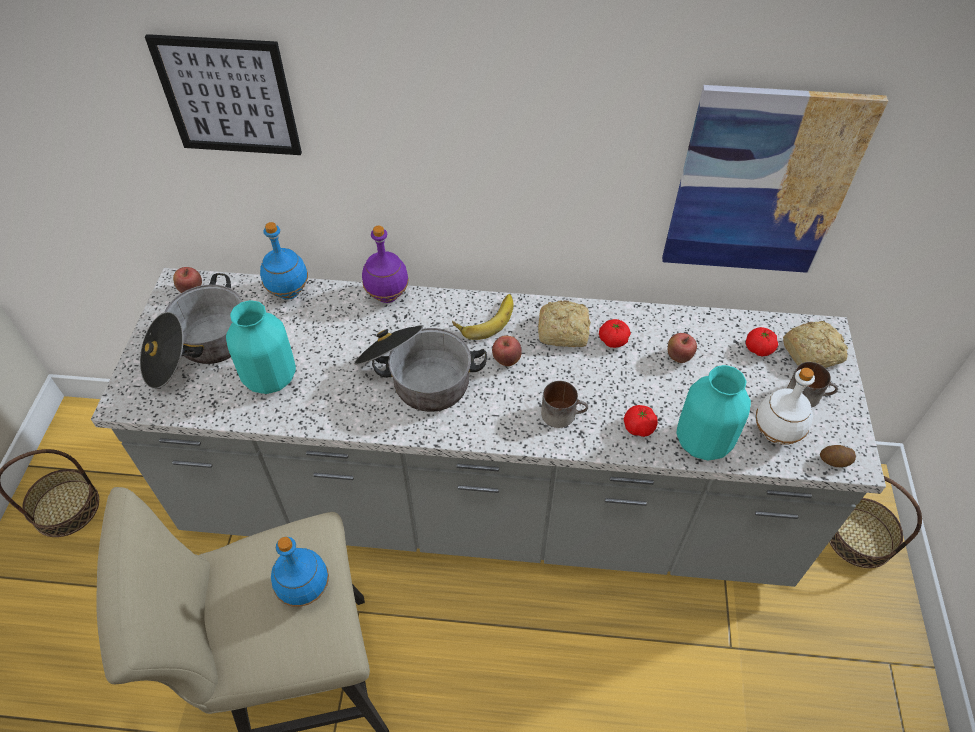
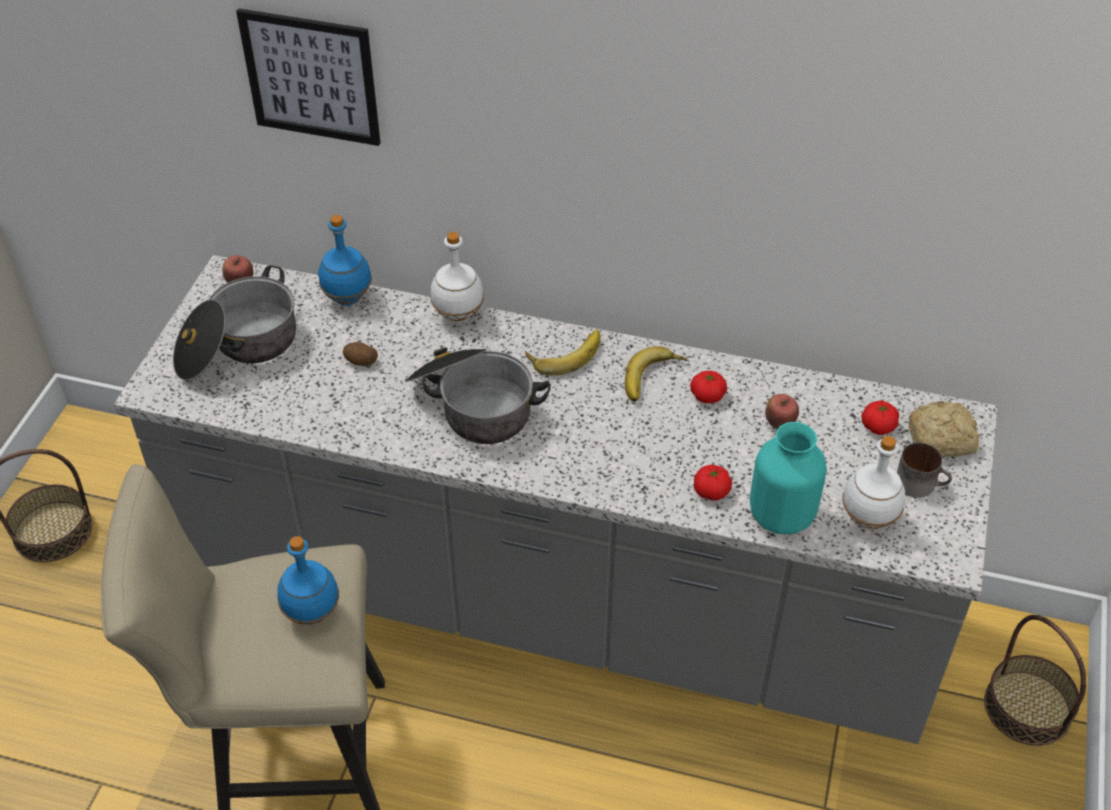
camera: 10 degrees right, 5 degrees down
turquoise vase [226,300,296,394] -> none
purple bottle [362,226,409,303] -> white bottle [431,232,484,323]
apple [492,336,522,366] -> none
bread [538,300,591,347] -> banana [625,346,688,402]
mug [541,381,588,428] -> none
picture [662,85,888,273] -> none
potato [820,445,856,467] -> potato moved to [343,342,378,366]

